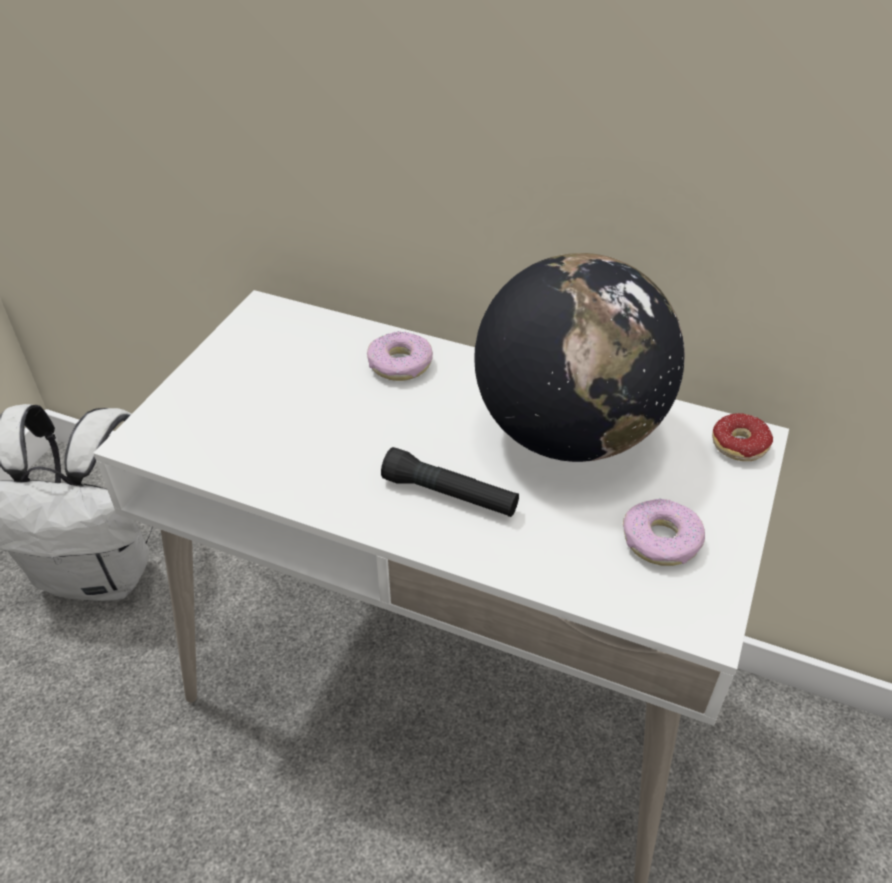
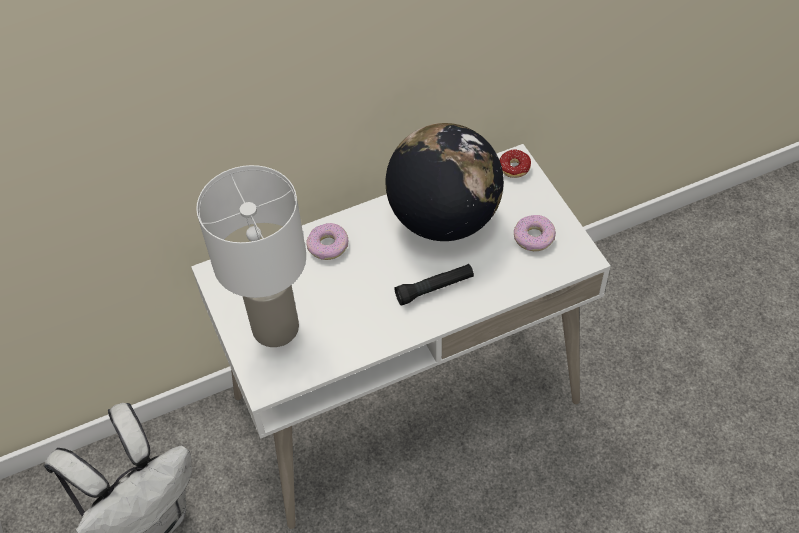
camera: 45 degrees left, 10 degrees up
none -> white table lamp [196,165,306,347]

